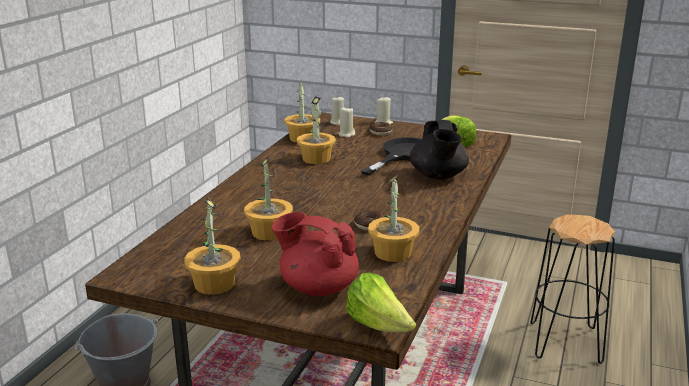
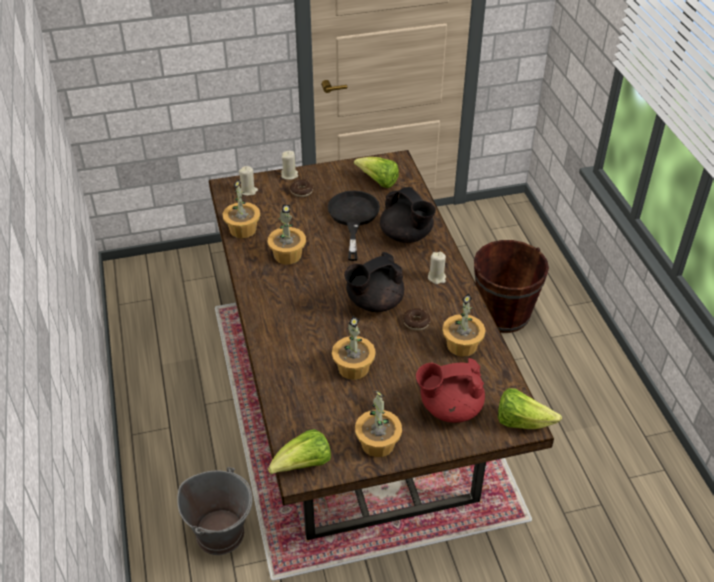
camera: 35 degrees left, 20 degrees up
beige candle [338,106,355,138] -> beige candle moved to [428,252,446,284]
black stool [530,214,615,364] -> brown bucket [474,240,549,333]
none -> lettuce [268,429,331,474]
none -> black teapot [344,252,404,312]

